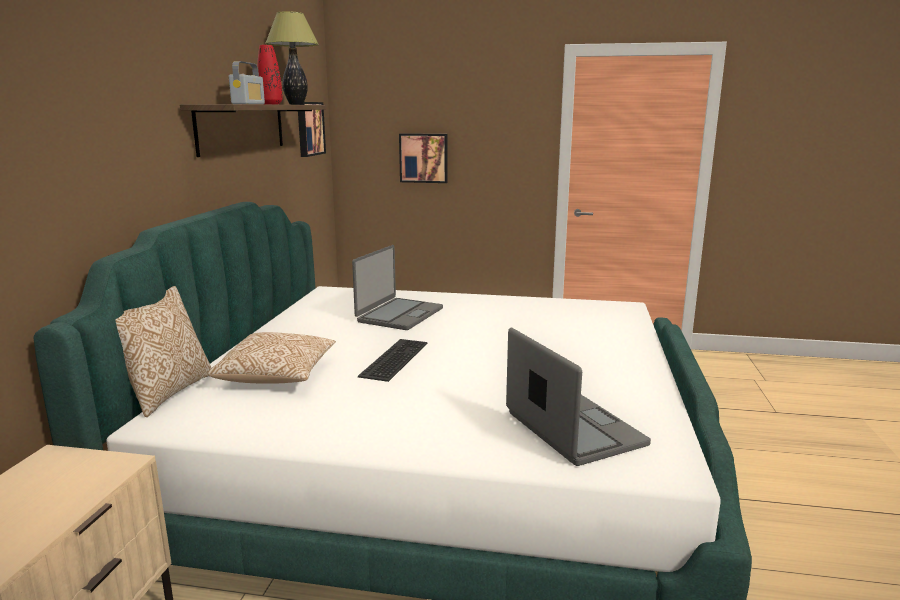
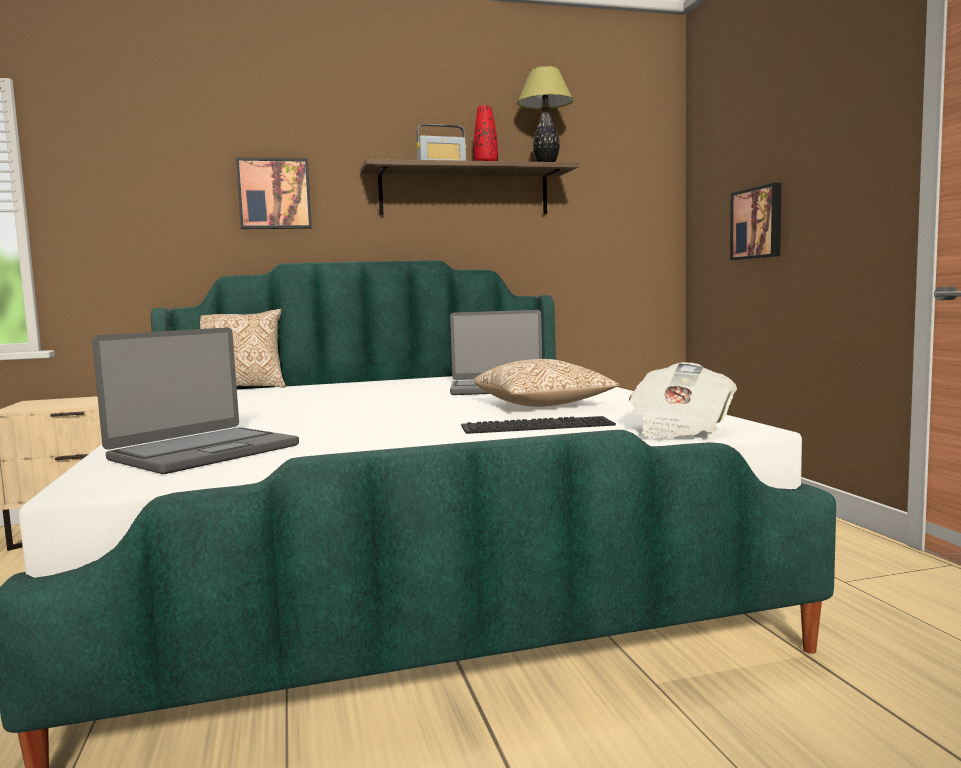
camera: 65 degrees right, 10 degrees down
pillow [208,332,336,384] -> pillow moved to [474,359,619,407]
picture [298,102,326,157] -> picture moved to [236,157,312,229]
keyboard [358,339,427,382] -> keyboard moved to [461,416,616,434]
none -> newspaper [629,362,737,439]

